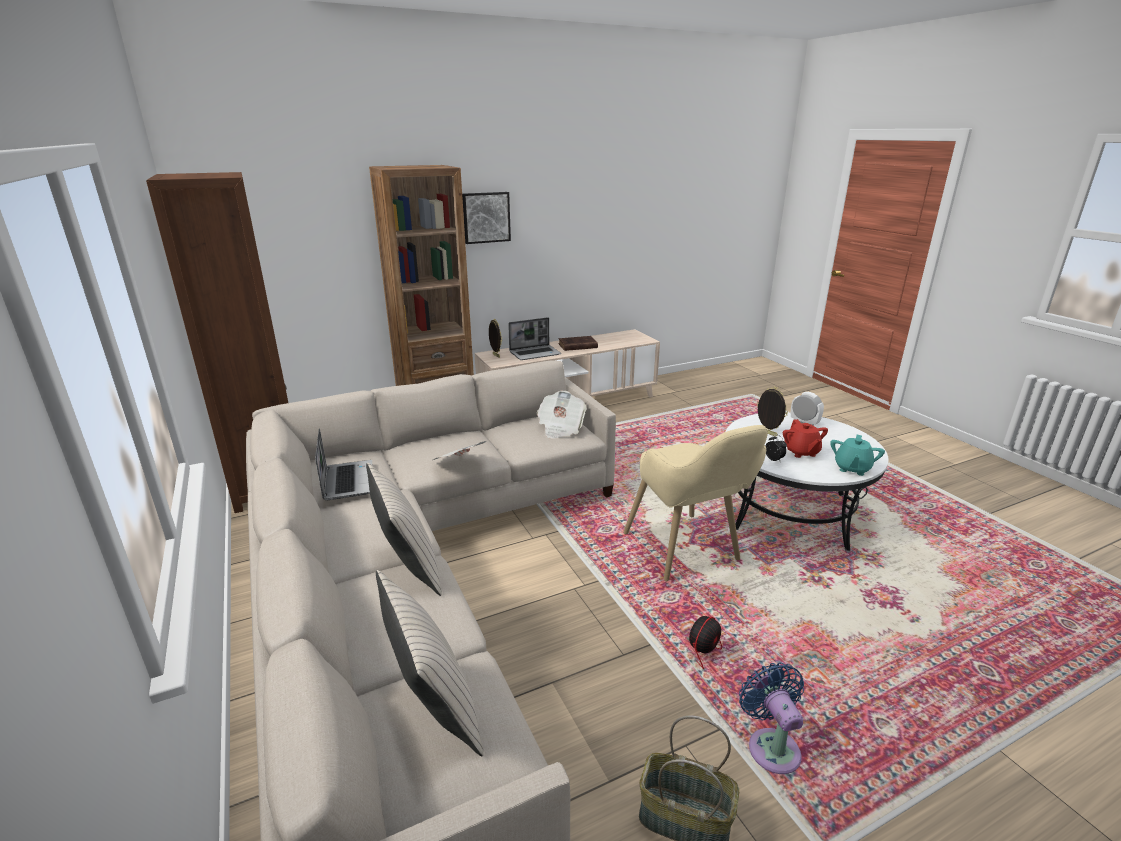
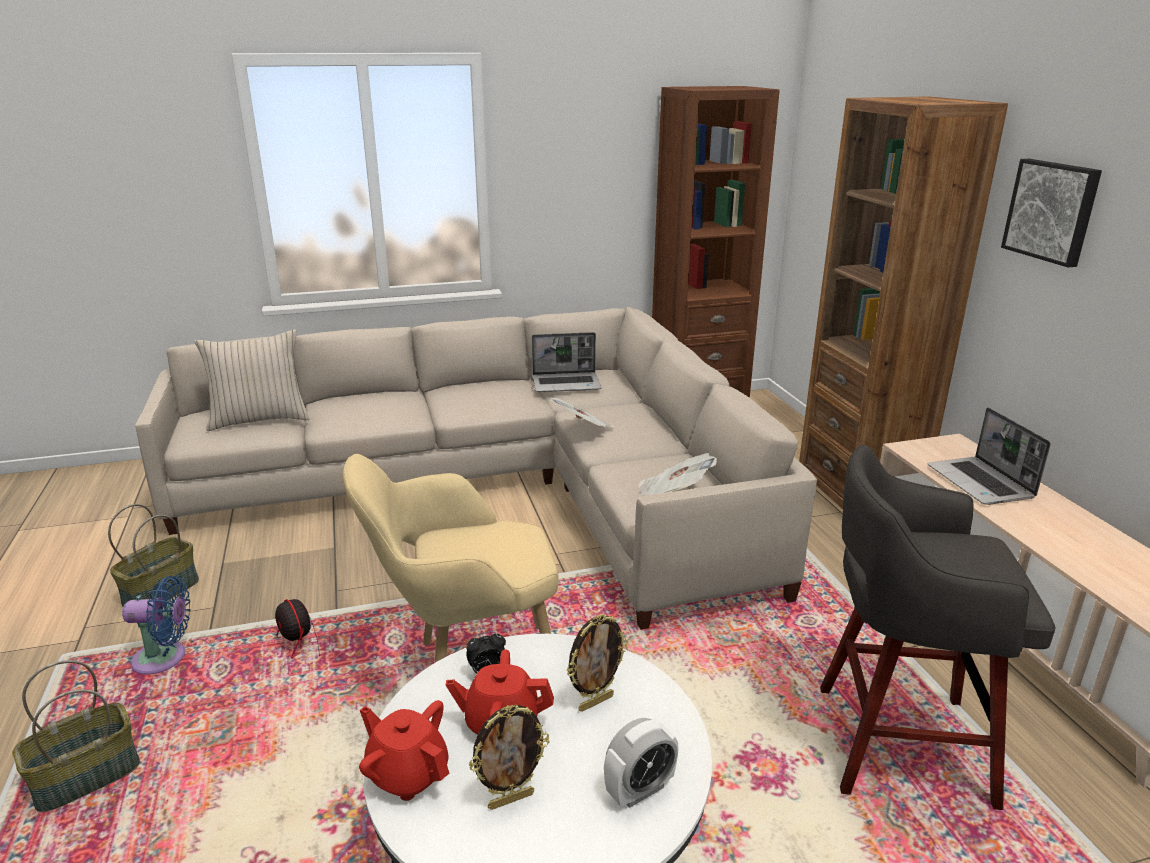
camera: 100 degrees right, 0 degrees up
beige pillow [366,463,442,596] -> none
picture frame [489,318,502,358] -> picture frame moved to [469,705,549,810]
brown book [558,336,598,351] -> none
turquoise teapot [830,435,885,476] -> red teapot [359,700,449,801]
none -> basket [12,660,140,812]
none -> grey stool [820,444,1056,810]

